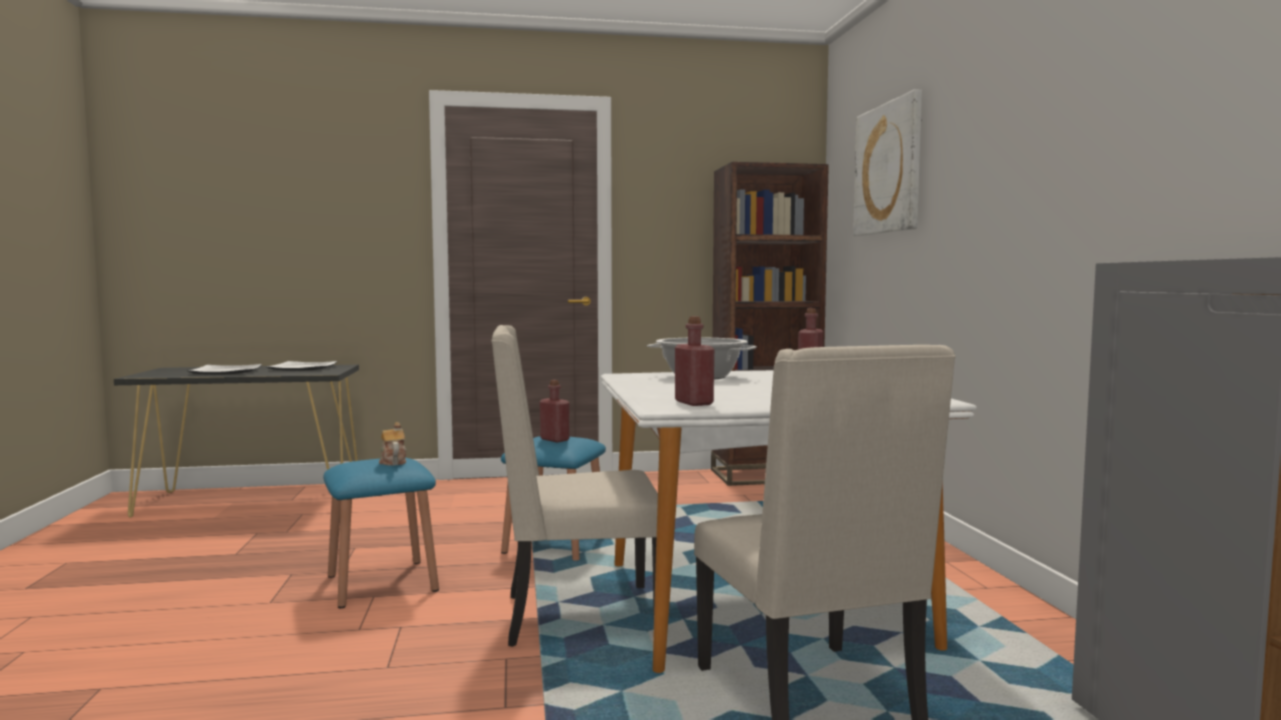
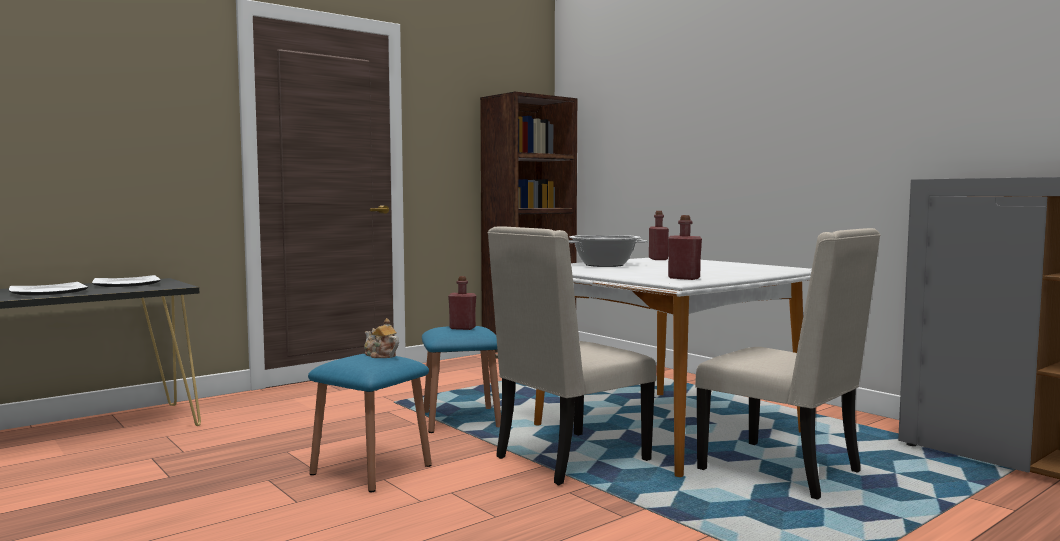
camera: 30 degrees left, 0 degrees up
picture [853,89,922,236] -> none

